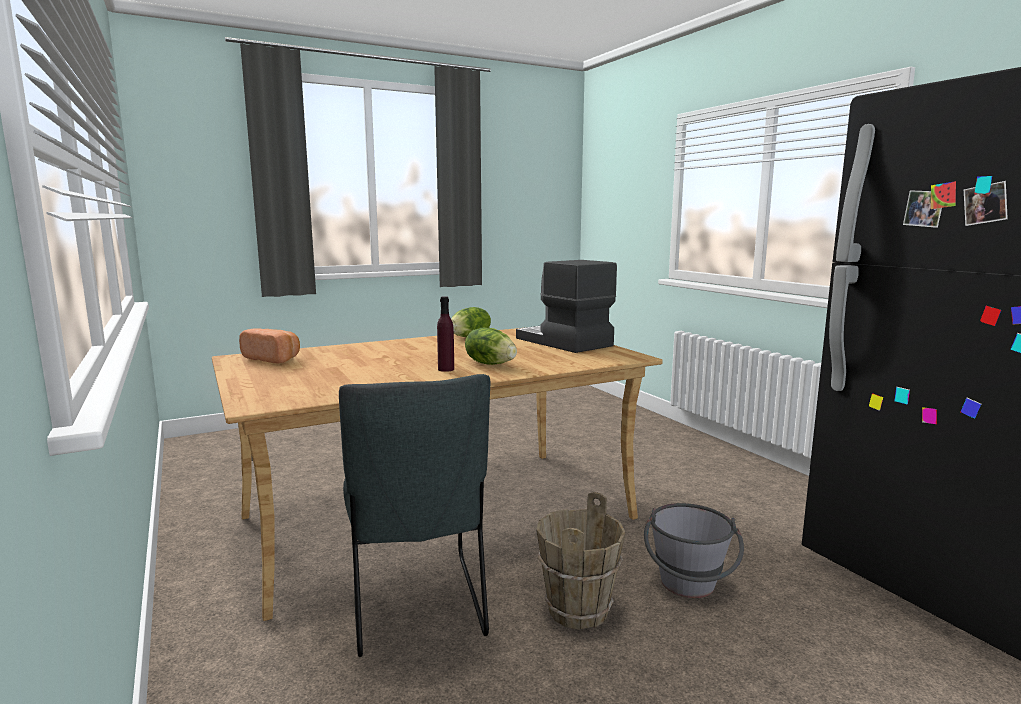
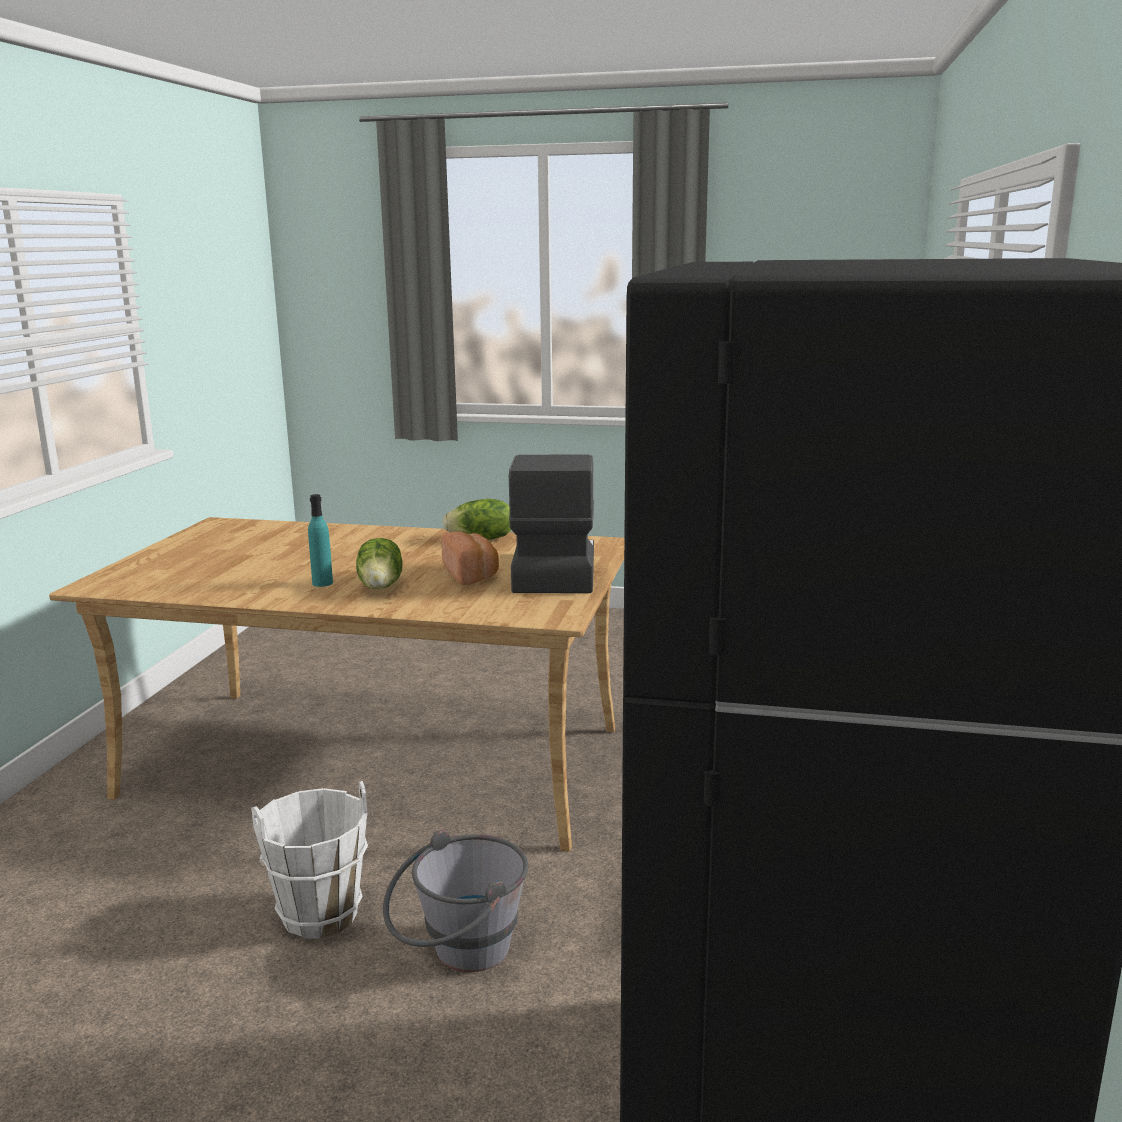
camera: 40 degrees right, 5 degrees up
bread [239,328,300,363] -> bread moved to [441,531,499,585]
grey chair [339,374,490,657] -> none
purple bottle [437,296,454,372] -> turquoise bottle [308,494,333,587]
brown bucket [536,492,626,630] -> white bucket [251,781,368,939]

